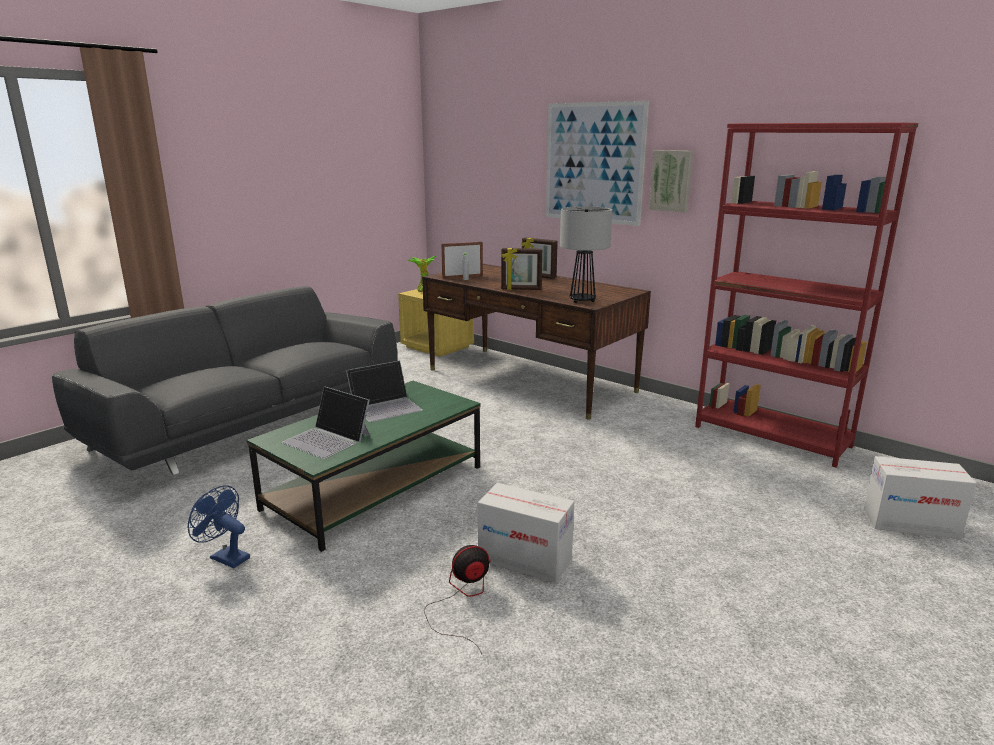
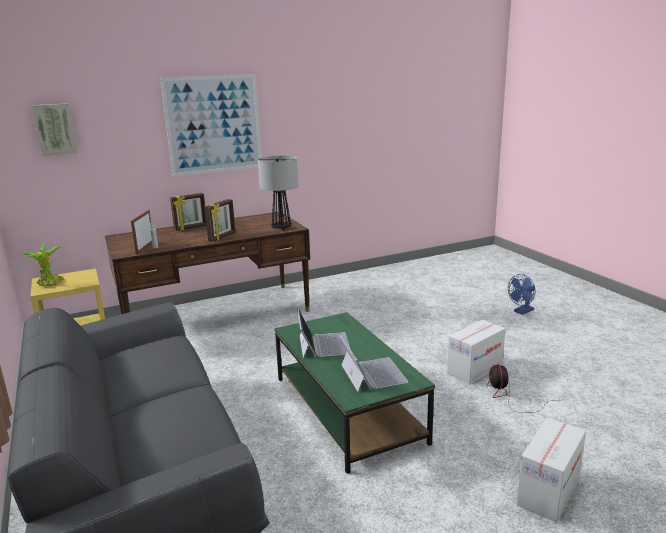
camera: 65 degrees left, 0 degrees up
blue fan [188,485,250,568] -> blue fan moved to [508,274,536,315]
laptop [281,386,371,459] -> laptop turned 75 degrees counterclockwise [339,335,408,392]
picture [649,150,693,213] -> picture moved to [32,103,78,156]
red bookcase [695,122,918,468] -> none
cardboard box [864,456,977,539] -> cardboard box moved to [517,418,586,523]

